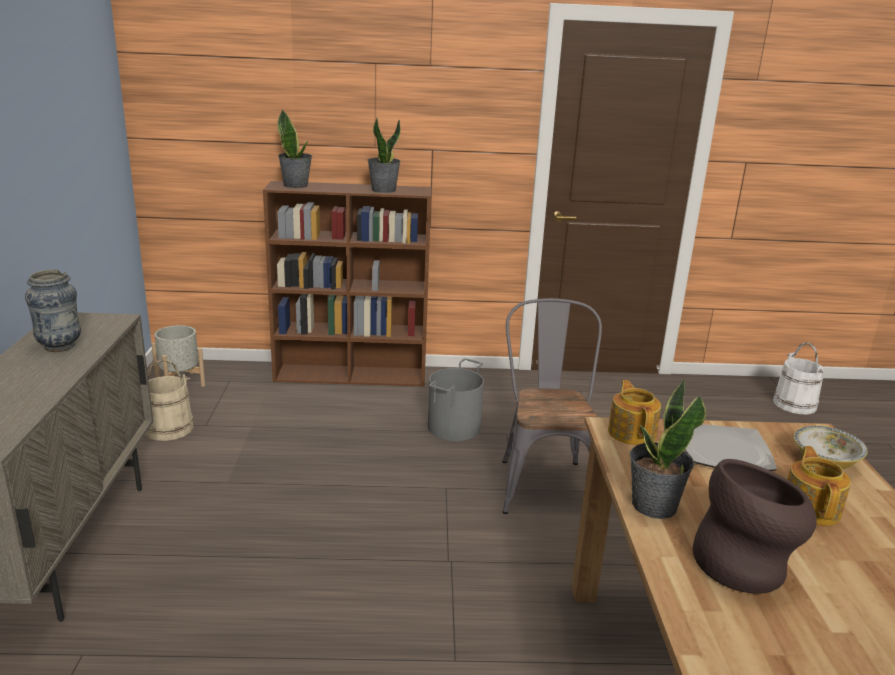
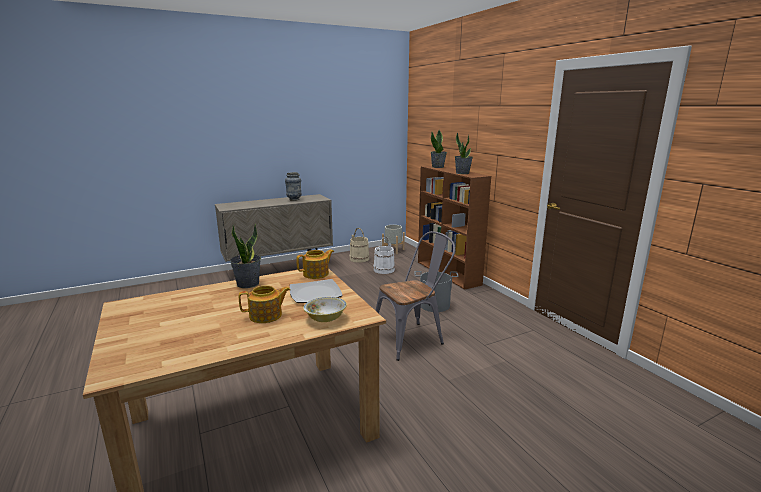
camera: 65 degrees right, 5 degrees down
brown vase [693,459,817,594] -> none
white bucket [773,342,824,414] -> white bucket moved to [373,237,395,274]

